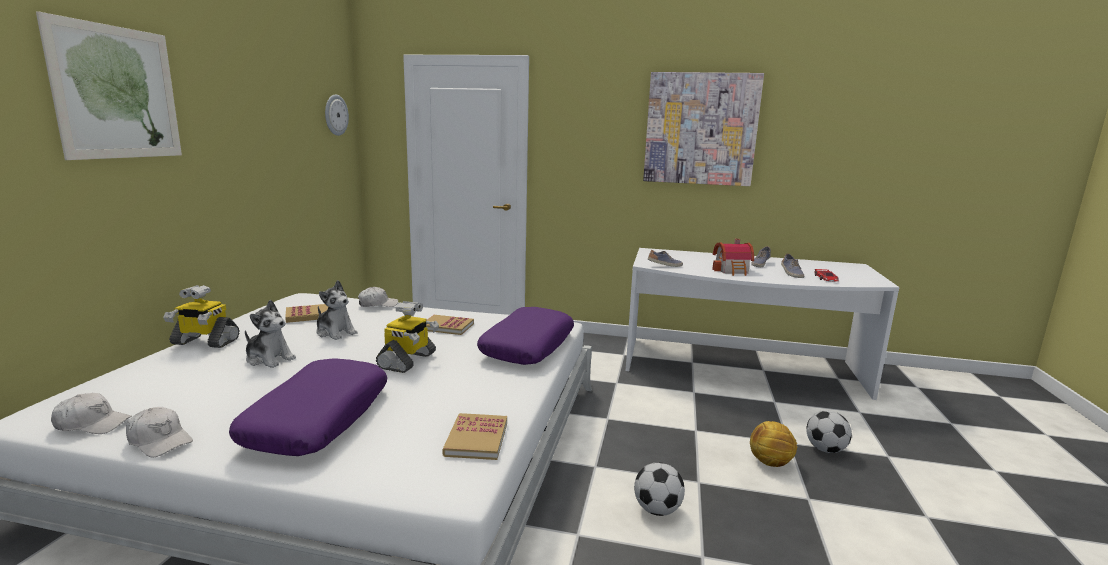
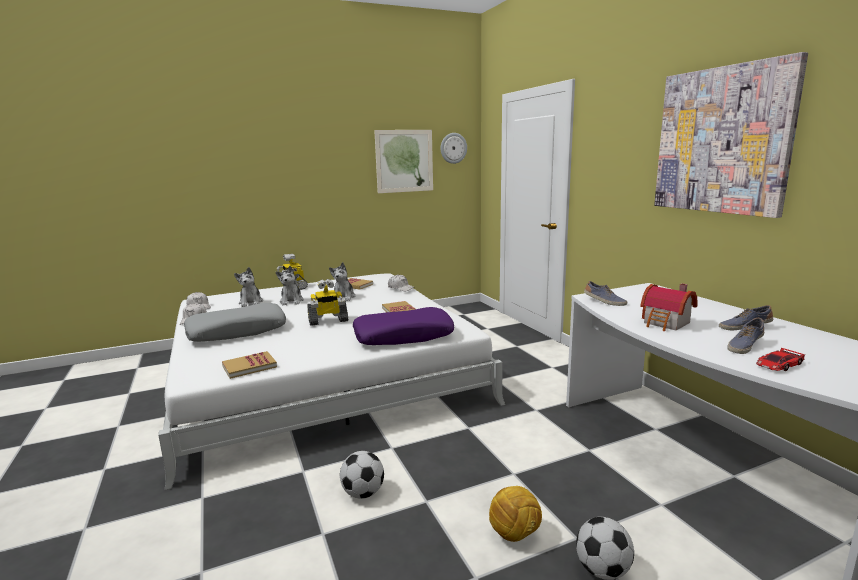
camera: 55 degrees right, 0 degrees up
picture [36,11,182,160] -> picture moved to [374,130,433,193]
purple pillow [229,358,387,456] -> grey pillow [184,303,286,342]
none -> plush toy [234,267,263,307]

